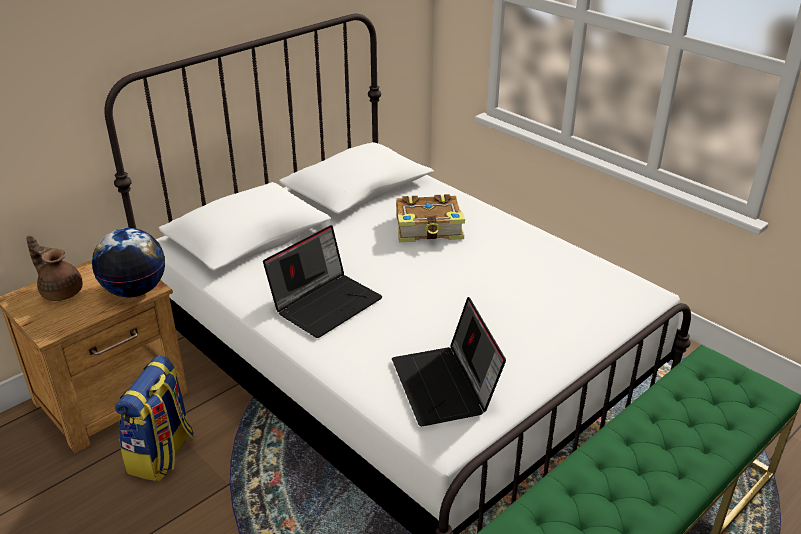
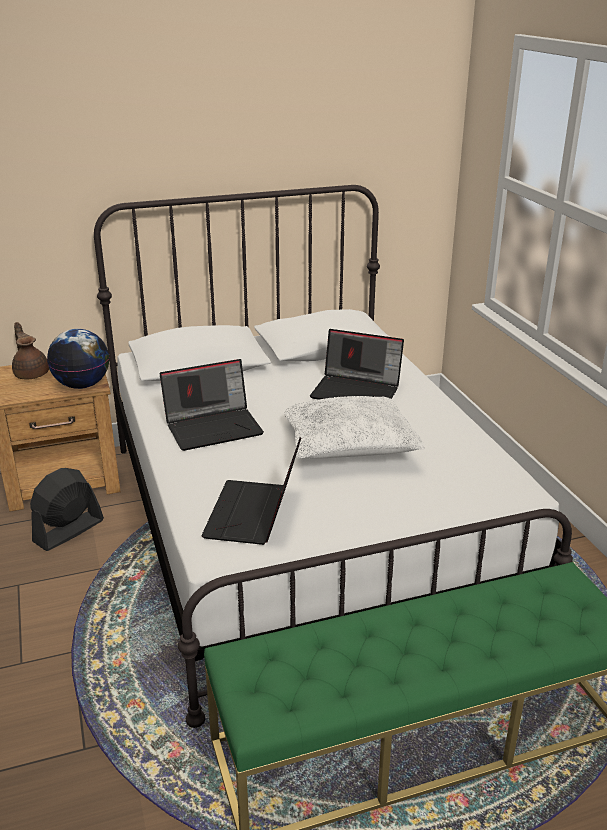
camera: 25 degrees right, 5 degrees down
backpack [115,356,194,481] -> black fan [30,468,104,551]
book [396,194,465,242] -> laptop [310,329,404,400]
none -> white pillow [284,396,425,459]

